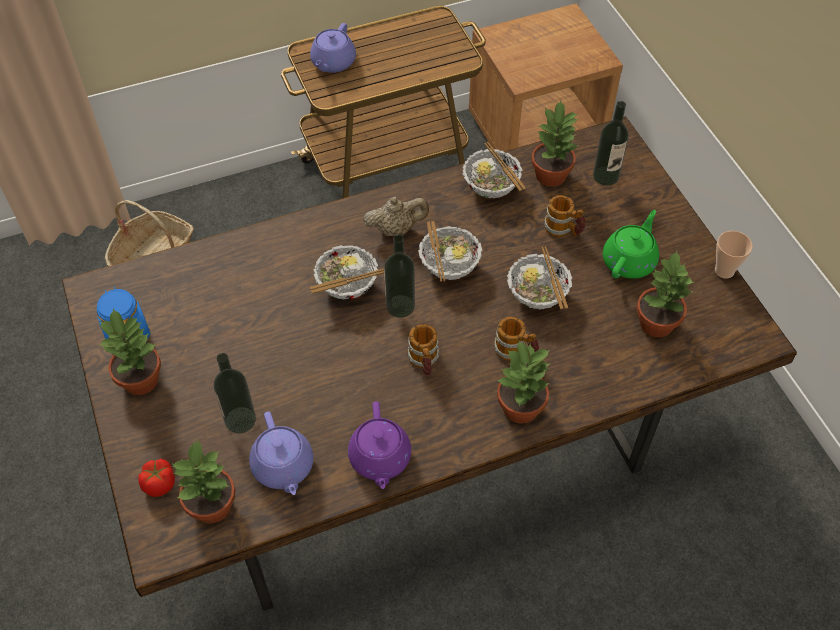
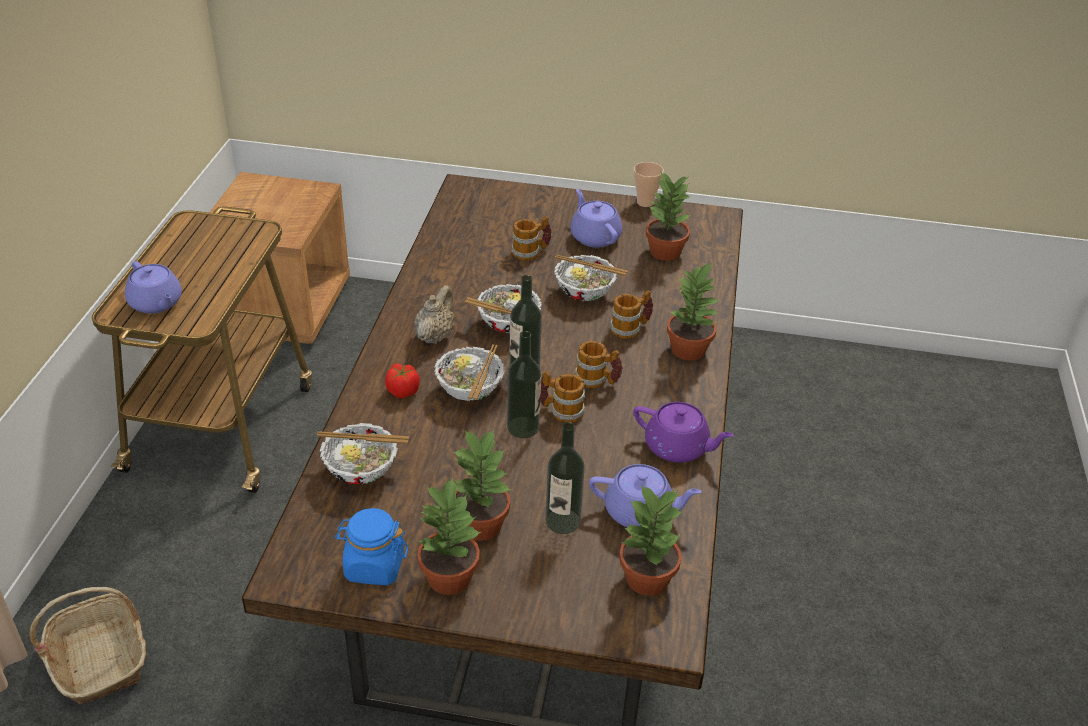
camera: 60 degrees left, 15 degrees down
tomato [138,459,175,497] -> tomato moved to [385,363,420,398]
bowl [463,142,526,198] -> bowl moved to [317,423,409,484]
potted plant [531,100,579,187] -> potted plant moved to [452,430,512,541]
bottle [593,101,629,186] -> bottle moved to [507,331,541,438]
green teapot [603,210,659,279] -> purple teapot [570,189,622,247]
none -> mug [540,371,585,423]

